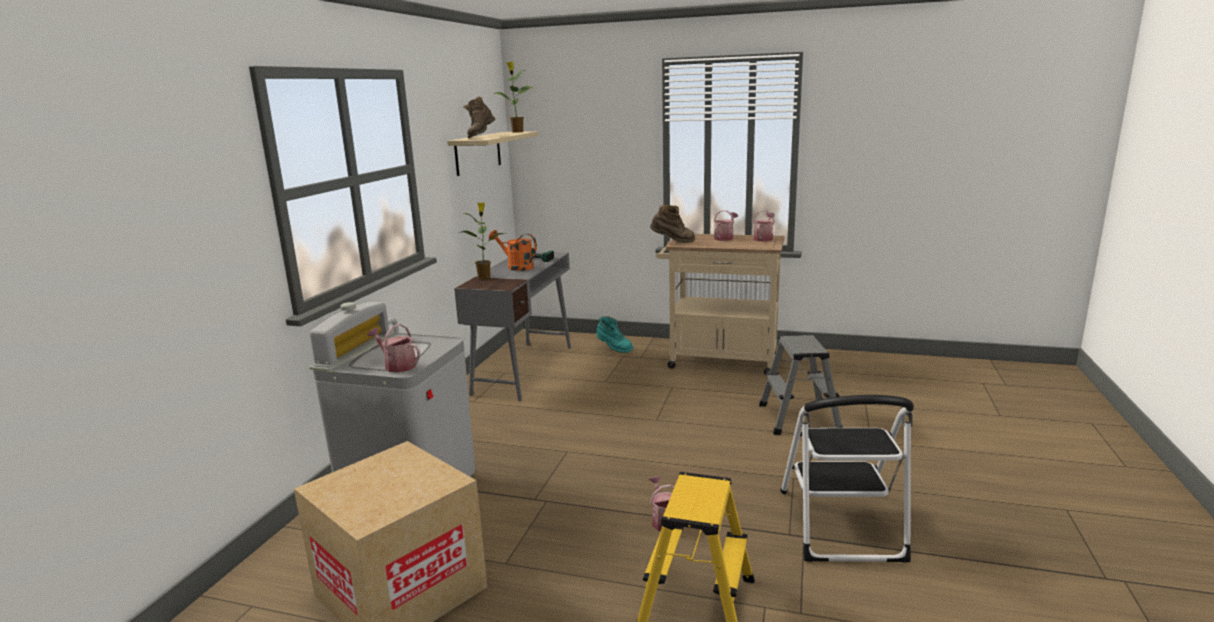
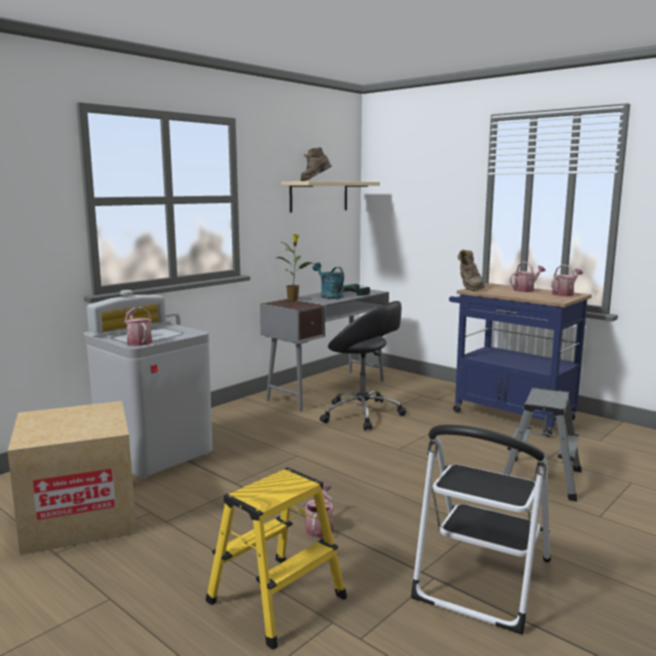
camera: 25 degrees right, 5 degrees down
orange watering can [489,230,537,271] -> turquoise watering can [313,262,344,299]
potted plant [493,61,534,133] -> none
turquoise boot [596,316,633,353] -> none
brown boot [650,205,695,243] -> brown boot turned 60 degrees clockwise [458,250,485,291]
beige cart [656,234,785,375] -> blue cart [449,283,592,437]
none -> black office chair [320,301,406,430]

